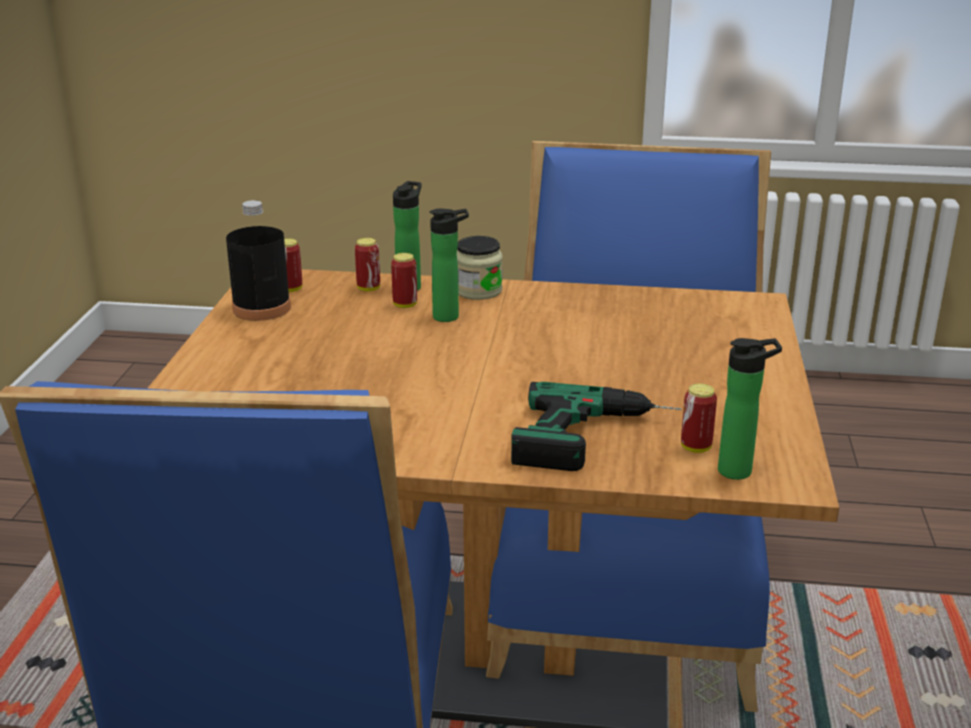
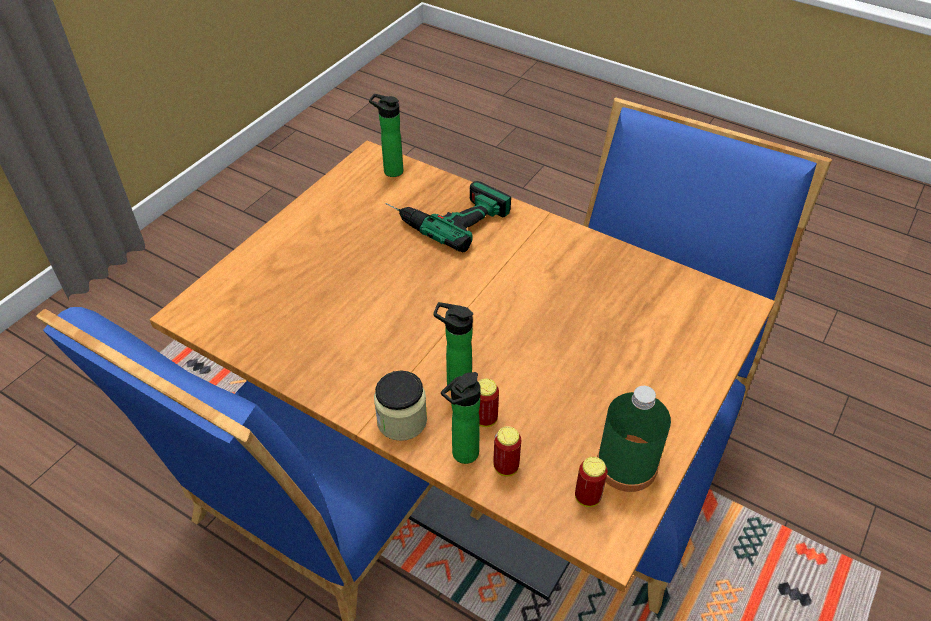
camera: 155 degrees left, 20 degrees up
black bottle [226,200,291,321] -> green bottle [597,386,671,492]
can [681,383,717,453] -> none

